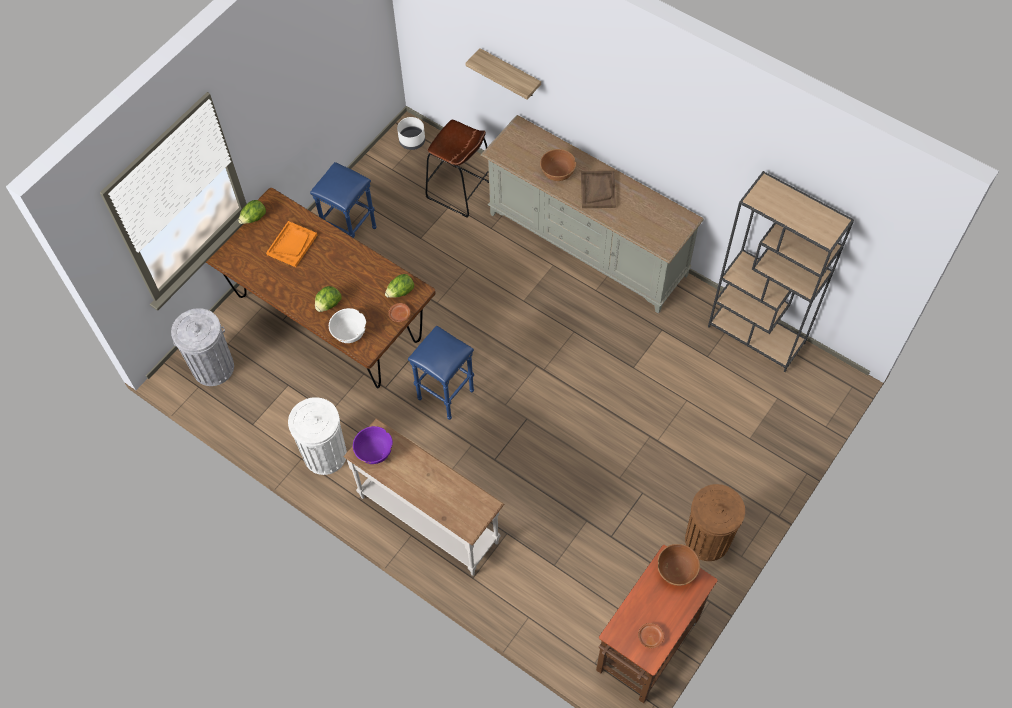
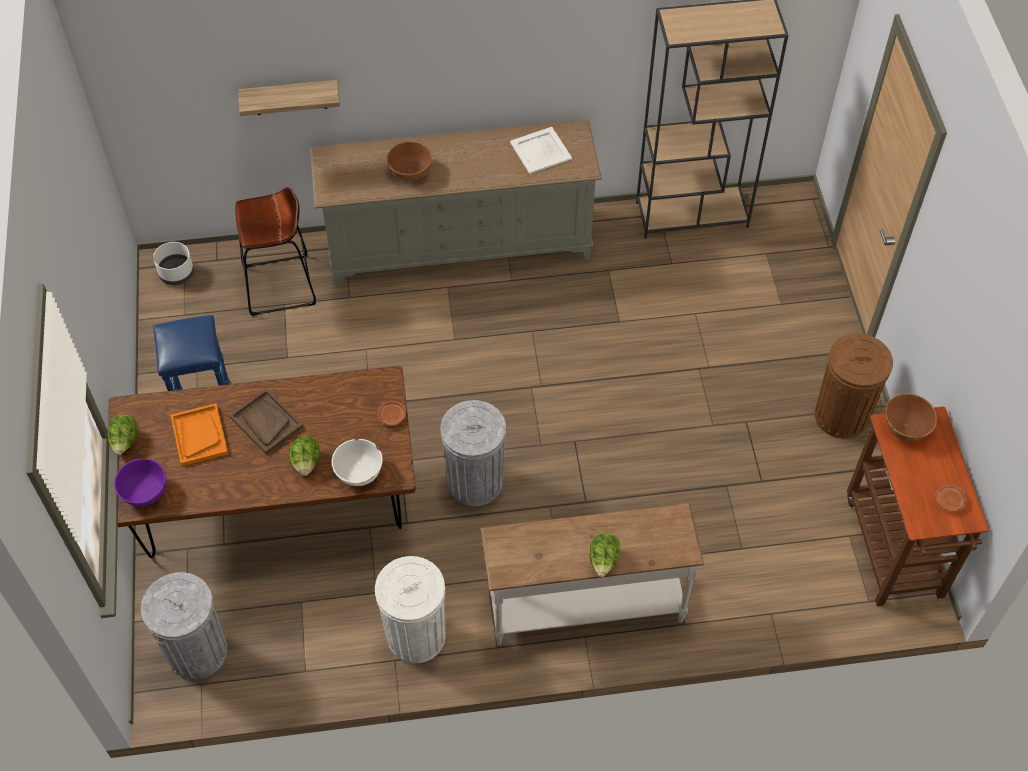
camera: 45 degrees left, 5 degrees down
purple bowl [353,426,393,464] -> purple bowl moved to [114,459,166,506]
lettuce [385,274,414,298] -> lettuce moved to [590,533,620,577]
blue stool [408,326,474,420] -> grey trash can [440,400,506,506]
brown tray [581,171,616,208] -> brown tray moved to [229,389,303,455]
none -> white tray [510,127,572,174]

